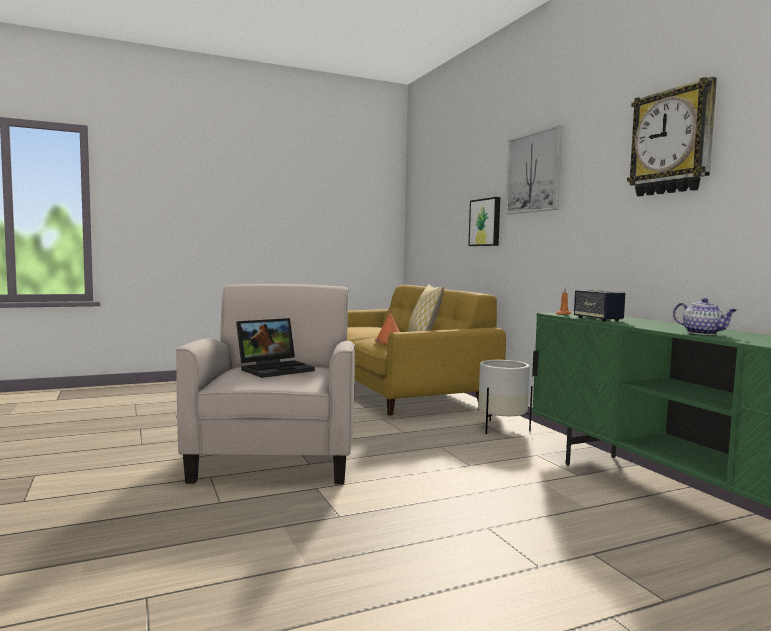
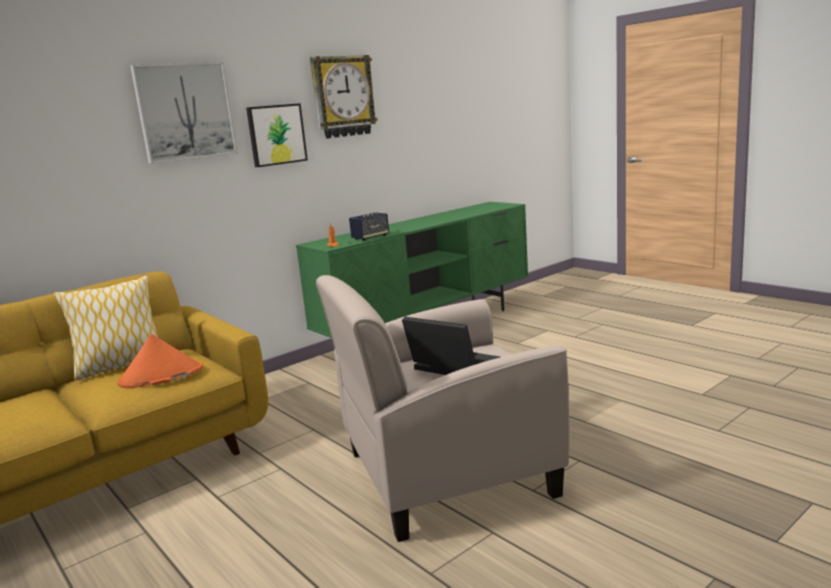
camera: 105 degrees left, 10 degrees up
picture [468,197,500,246] -> picture moved to [246,103,308,167]
white planter [478,360,533,434] -> none
teapot [673,298,737,335] -> none

